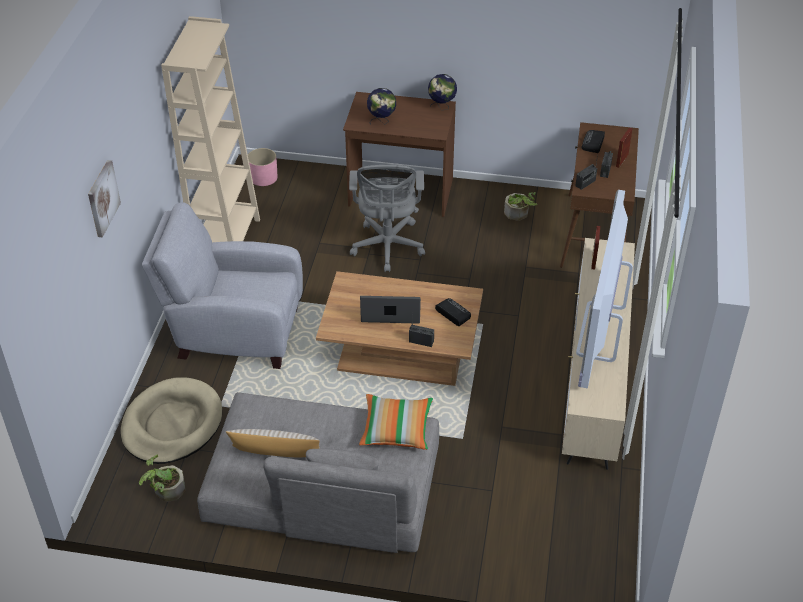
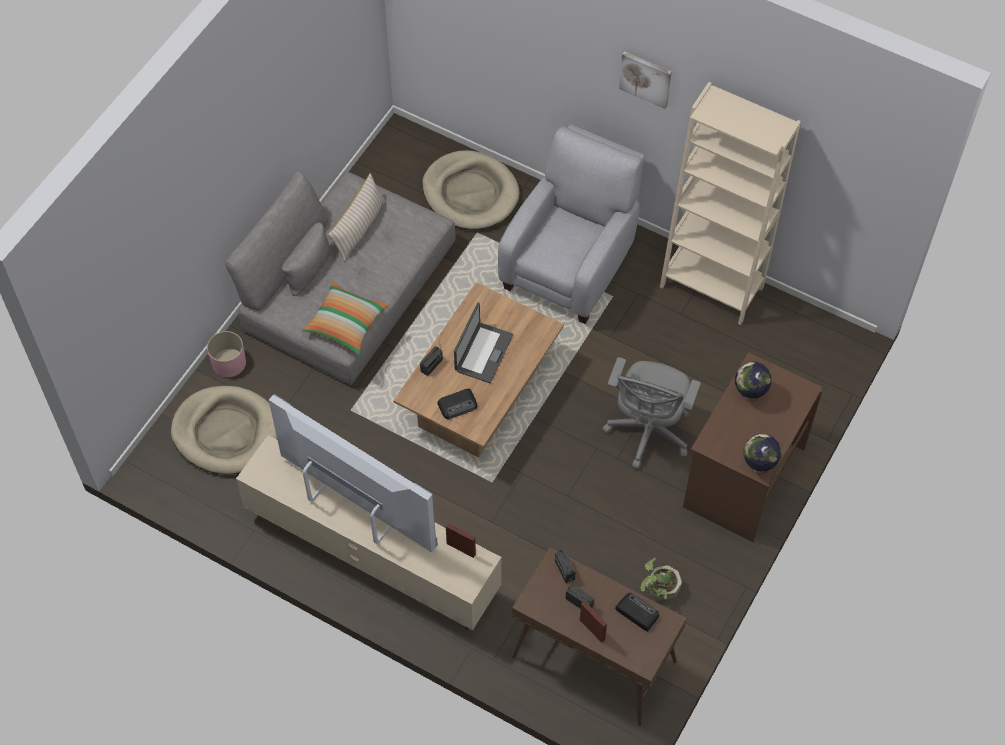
camera: 110 degrees right, 15 degrees up
picture [88,160,121,238] -> picture moved to [619,51,672,109]
potted plant [139,454,186,502] -> none
pink planter [248,148,278,186] -> pink planter moved to [207,331,246,377]
grey office chair [349,165,425,272] -> grey office chair turned 90 degrees counterclockwise [602,357,701,469]
none -> beige dog bed [171,386,277,474]

